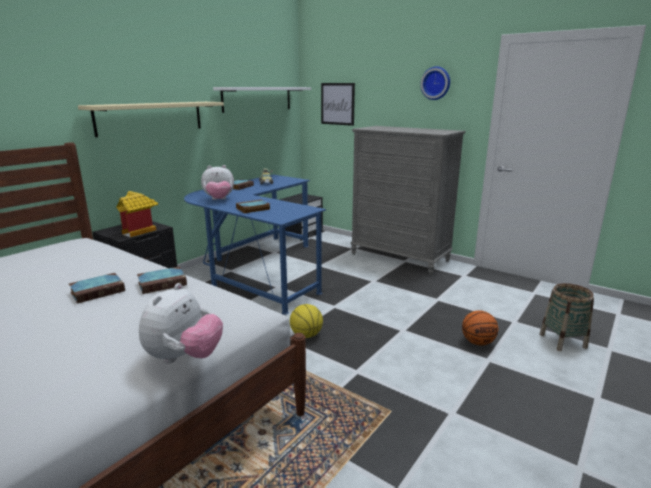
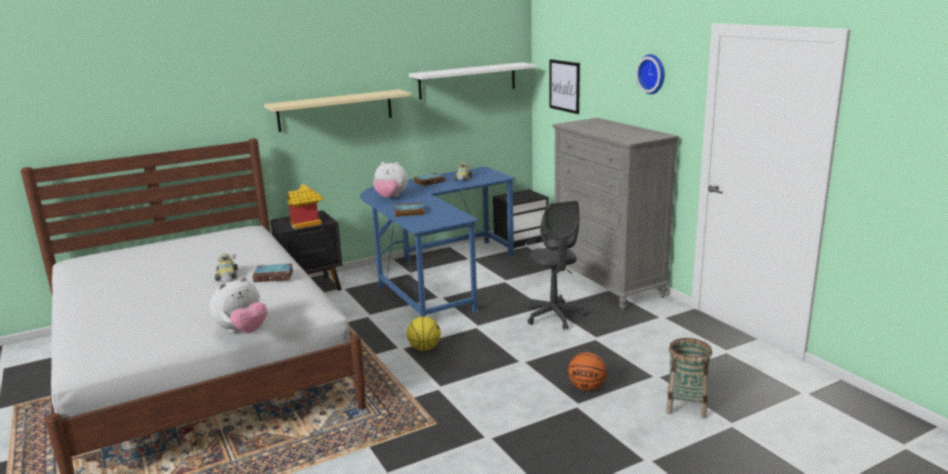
camera: 25 degrees right, 0 degrees up
book [69,273,125,304] -> toy car [215,253,238,281]
none -> grey office chair [527,201,586,330]

